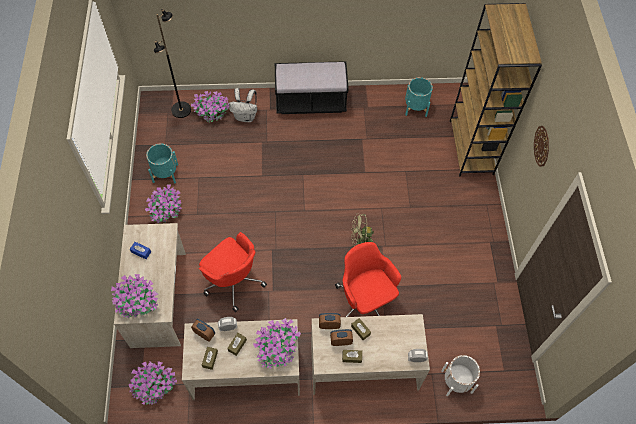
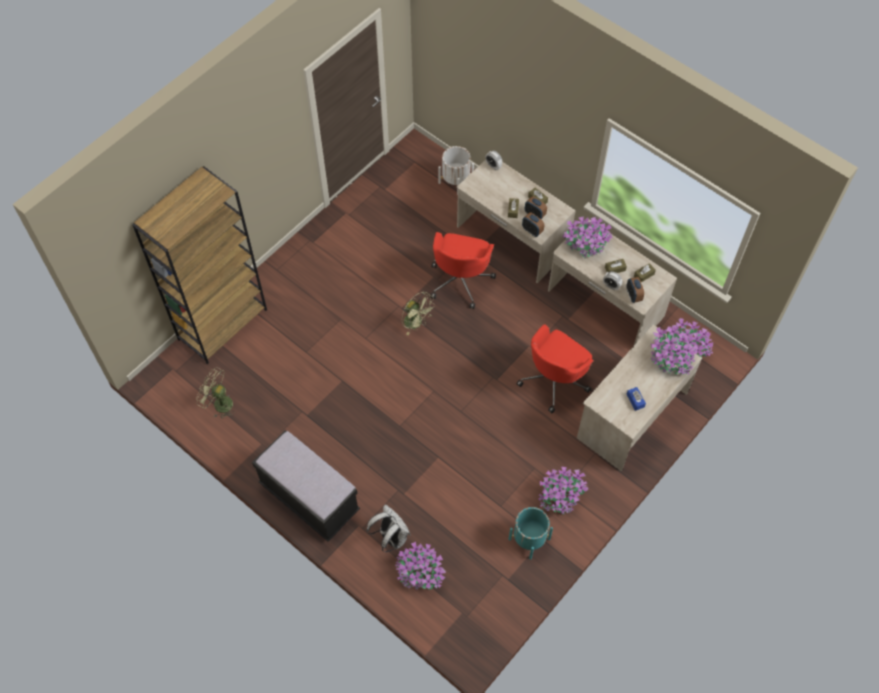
camera: 135 degrees left, 0 degrees up
black floor lamp [154,9,191,118] -> none
red office chair [199,232,267,312] -> red office chair turned 135 degrees counterclockwise [516,324,594,413]
turquoise planter [405,77,433,117] -> green fan [196,367,235,419]
wall clock [534,126,549,167] -> none

